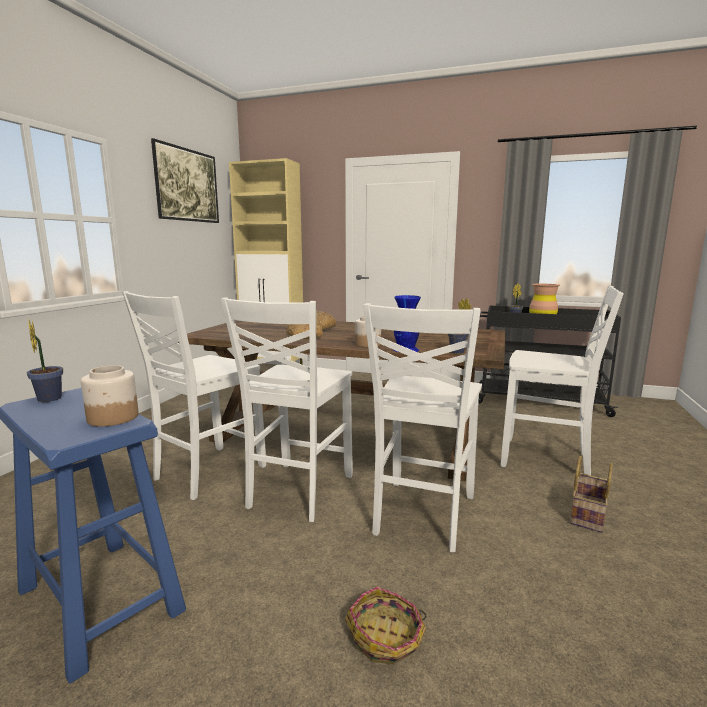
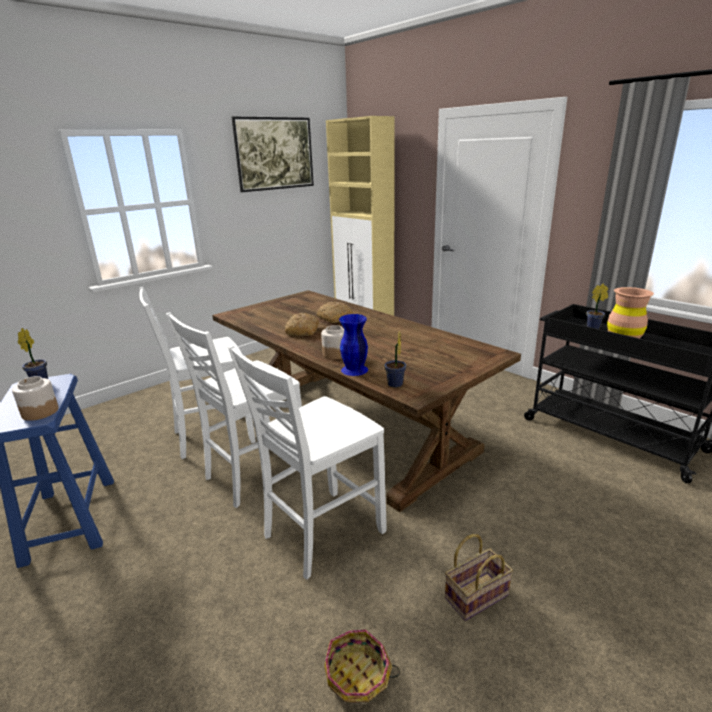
camera: 30 degrees right, 10 degrees up
basket [345,587,426,664] -> basket moved to [324,630,400,703]
white chair [501,285,624,475] -> none

